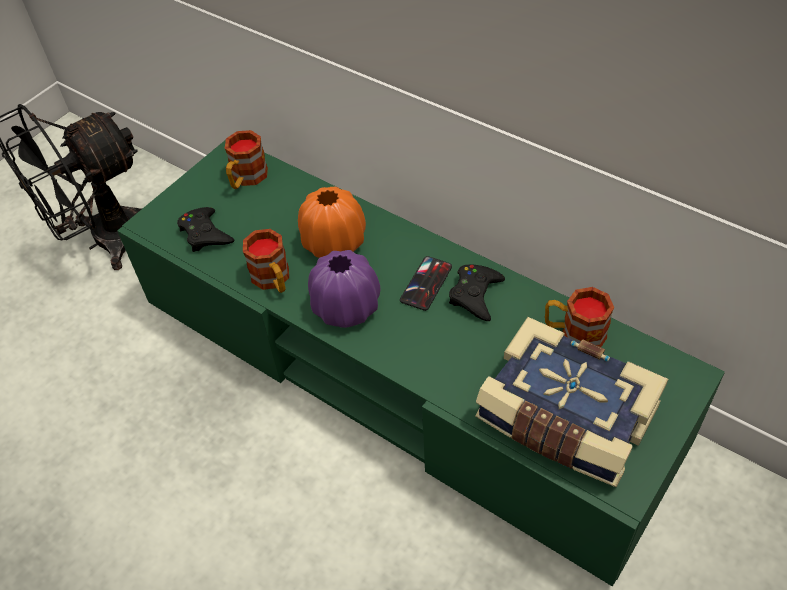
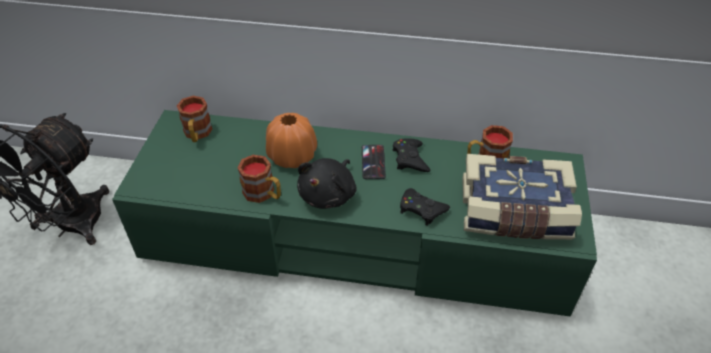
camera: 30 degrees left, 5 degrees down
black game controller [177,207,234,252] -> black game controller moved to [400,188,450,226]
purple vase [308,250,381,328] -> black plush toy [297,158,357,209]

